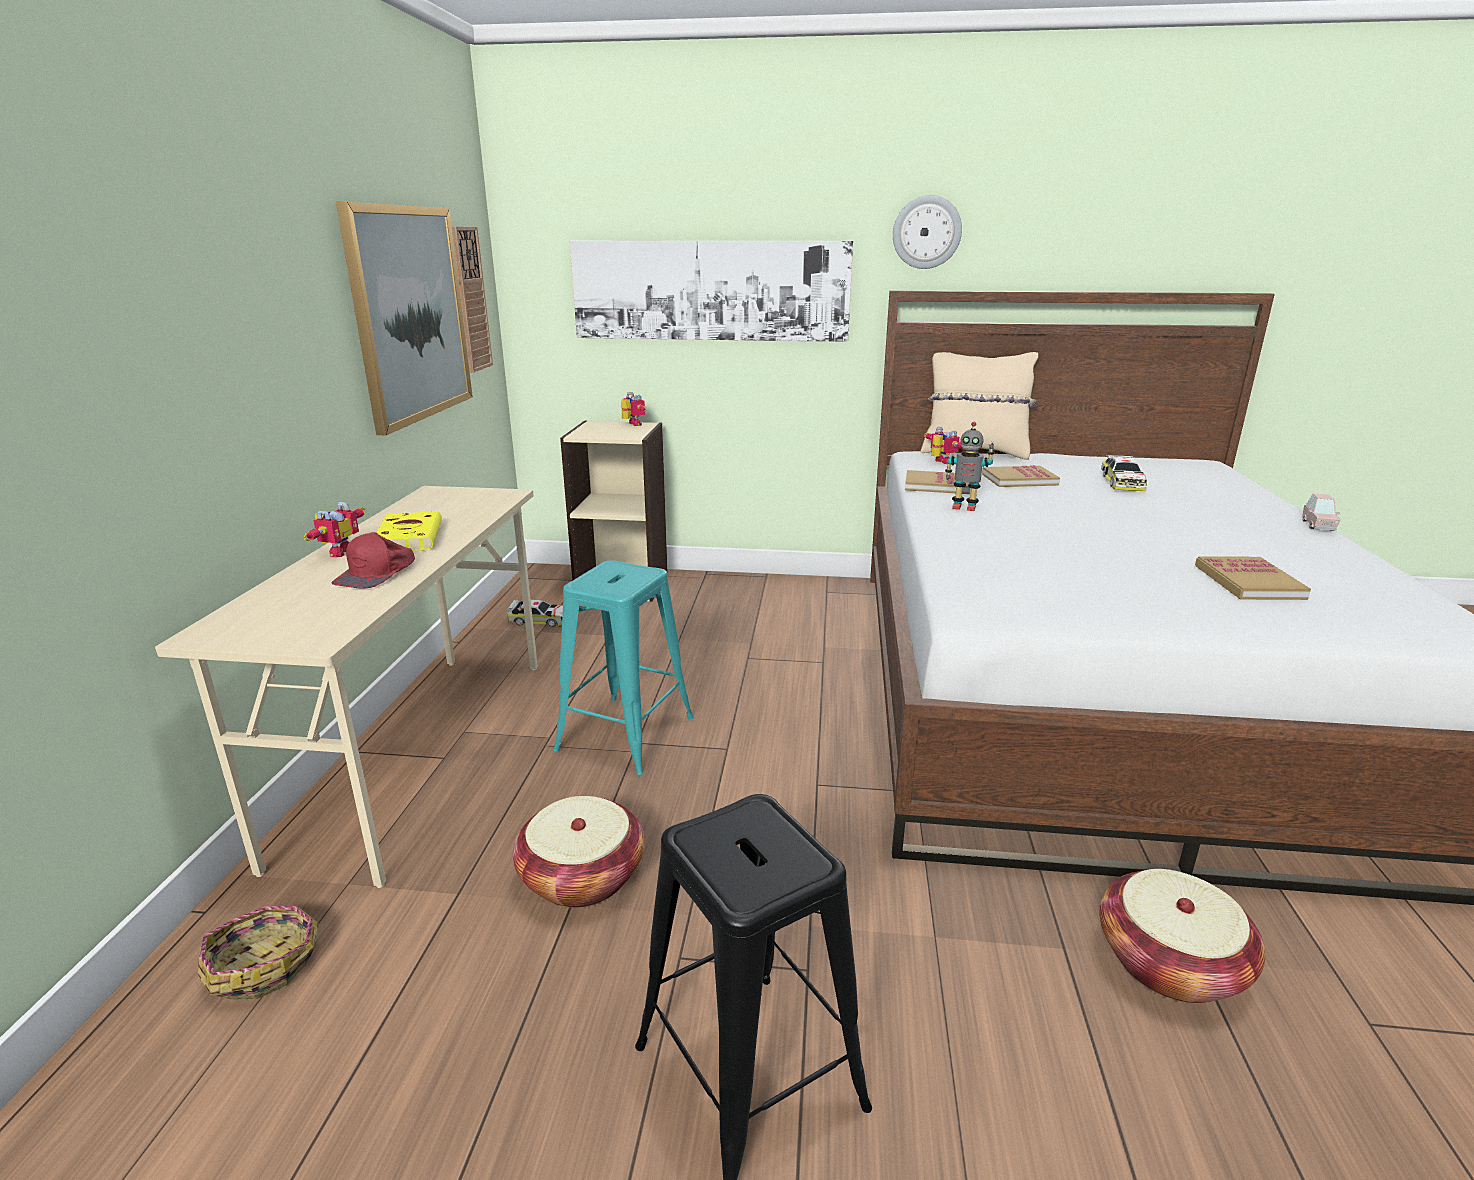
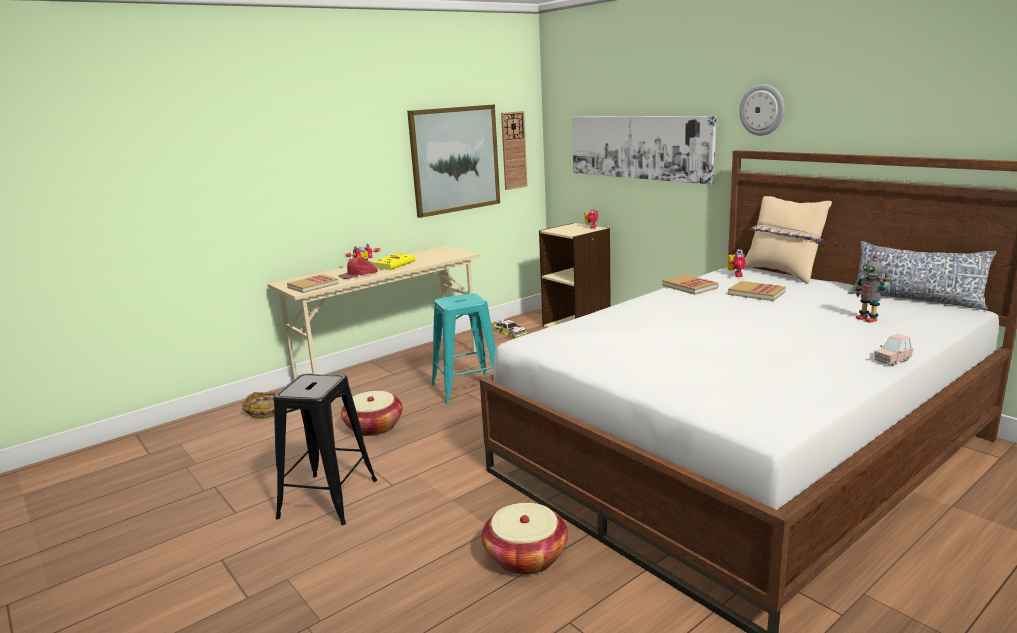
camera: 45 degrees right, 5 degrees down
toy robot [945,422,995,511] -> toy robot moved to [855,255,890,323]
toy car [1101,454,1147,491] -> none
book [1195,556,1311,600] -> book moved to [287,274,339,293]
none -> pillow [848,241,997,310]

